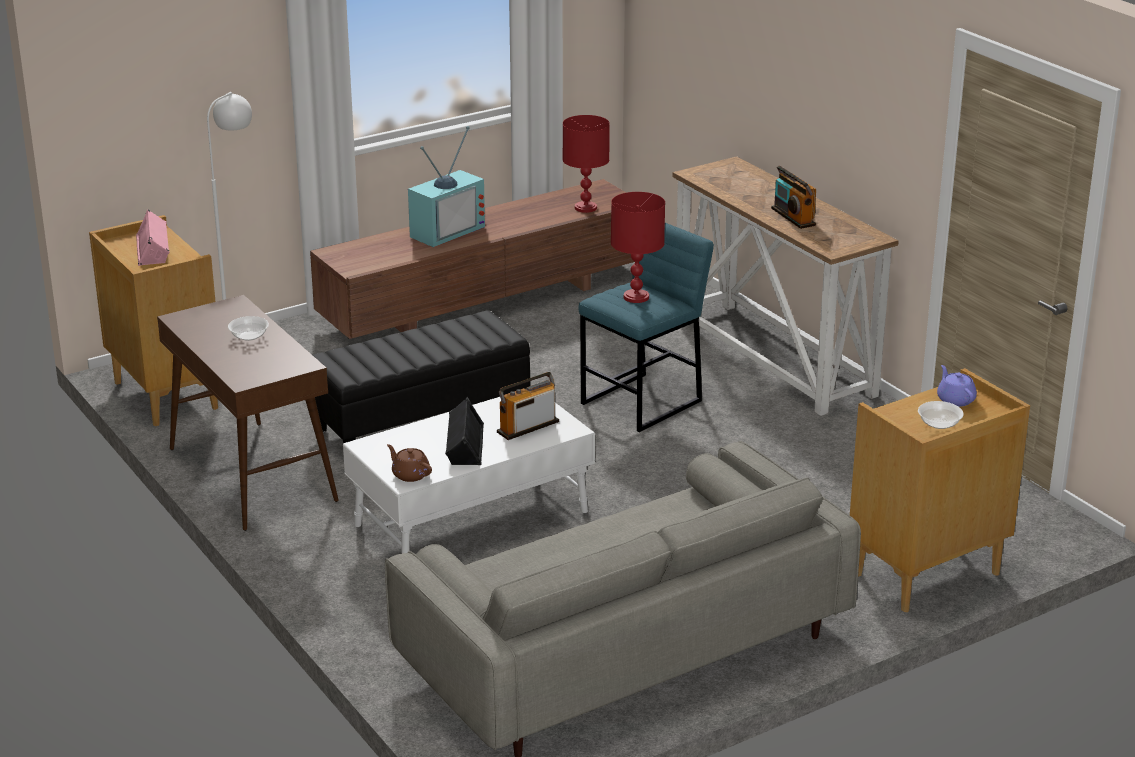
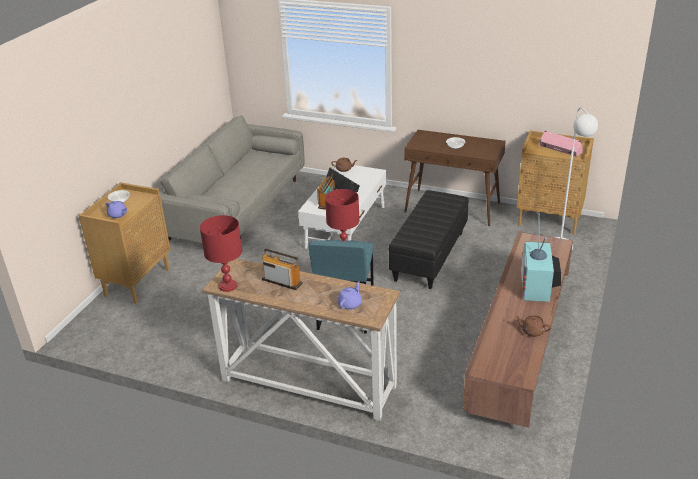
camera: 145 degrees right, 5 degrees up
red table lamp [563,115,610,213] -> red table lamp moved to [200,215,242,292]
none -> purple teapot [338,281,362,310]
none -> brown teapot [515,315,551,337]

